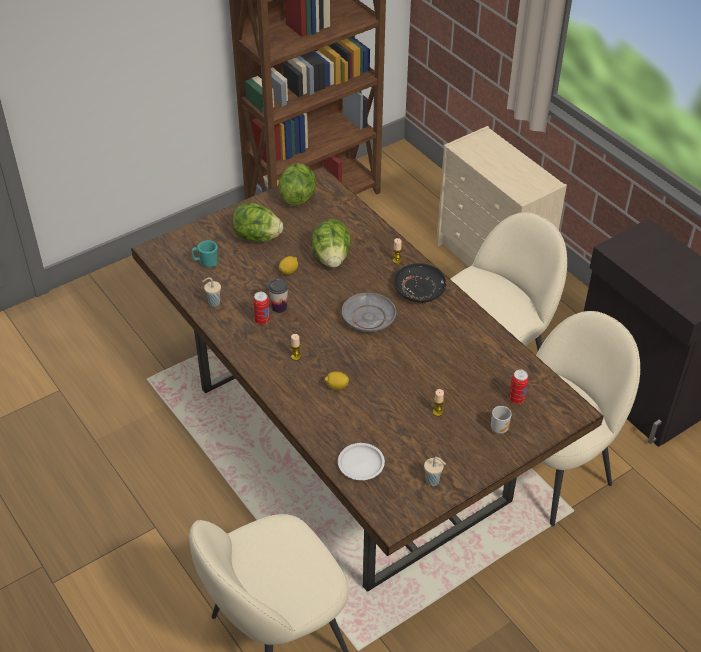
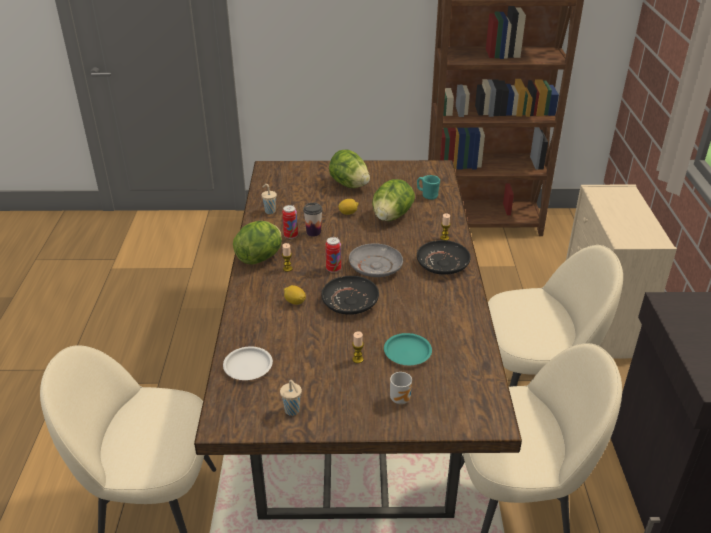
camera: 35 degrees right, 10 degrees down
turquoise mug [192,240,218,267] -> turquoise mug moved to [417,175,440,200]
lettuce [278,163,316,206] -> lettuce moved to [233,221,282,265]
can [509,369,529,404] -> can moved to [325,237,341,273]
none -> black plate [322,276,379,315]
none -> turquoise plate [384,333,432,365]

